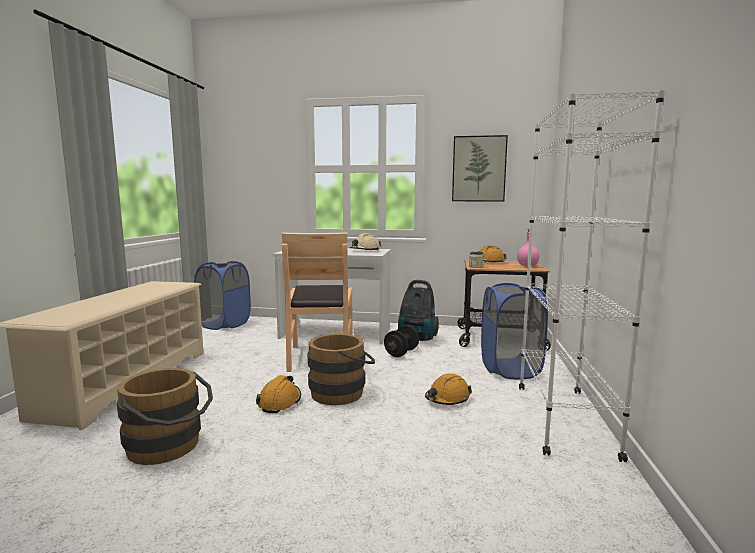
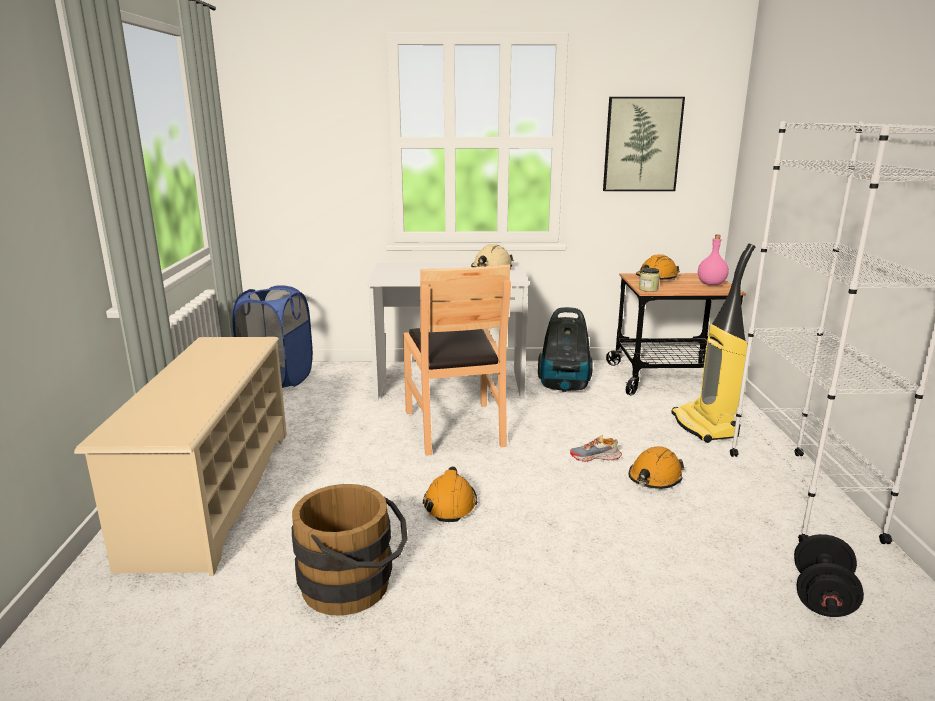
camera: 10 degrees left, 10 degrees up
brown bucket [308,334,375,405] -> none
black dumbbell [384,325,419,357] -> black dumbbell moved to [794,534,864,617]
blue laundry basket [481,283,548,380] -> vacuum cleaner [671,243,756,443]
none -> shoe [570,435,622,462]

